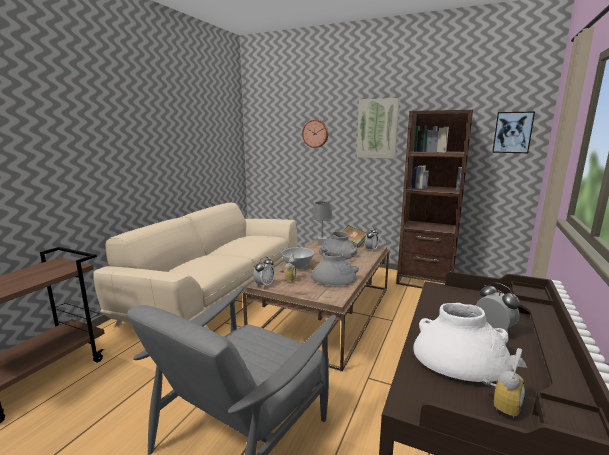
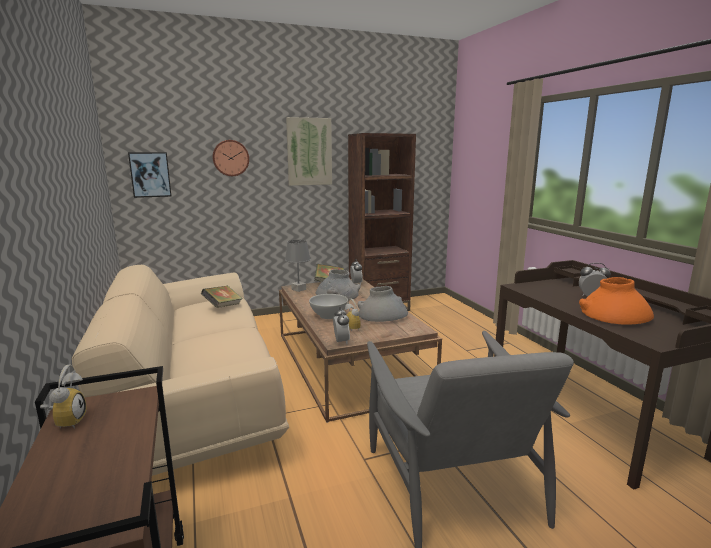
camera: 45 degrees left, 0 degrees up
white vase [413,303,513,382] -> orange vase [579,277,654,325]
alarm clock [482,348,527,419] -> alarm clock moved to [40,365,86,428]
picture [492,112,535,153] -> picture moved to [128,152,172,198]
none -> book [201,286,243,308]

